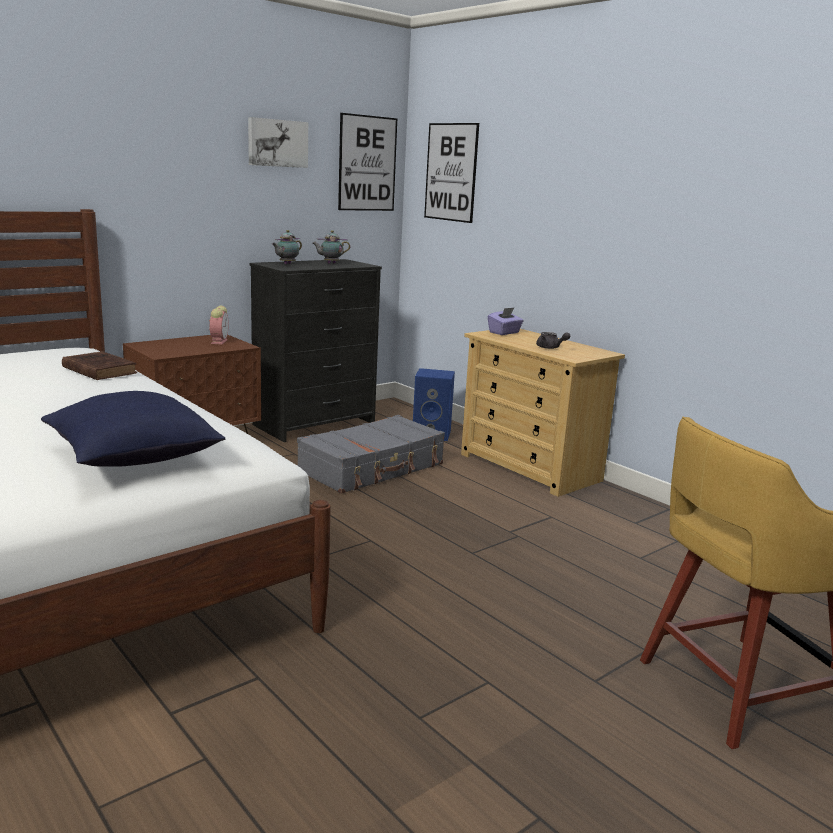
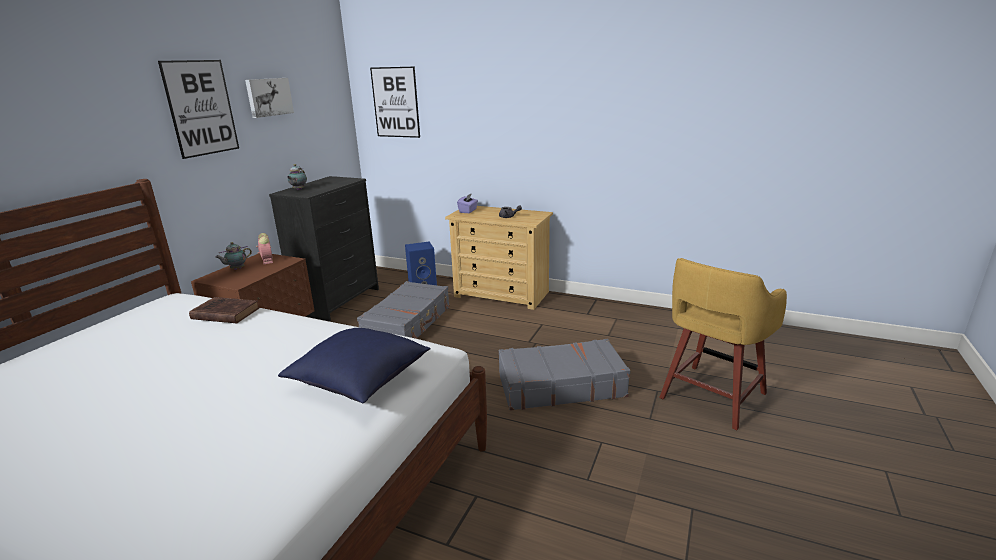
camera: 25 degrees left, 5 degrees up
teapot [312,230,350,264] -> teapot moved to [215,242,252,270]
picture [338,113,397,211] -> picture moved to [158,60,239,159]
none -> grey suitcase [499,339,630,411]

